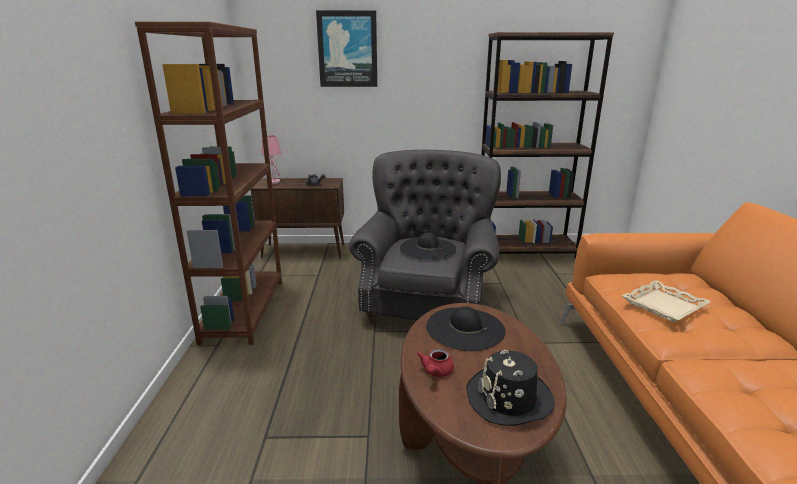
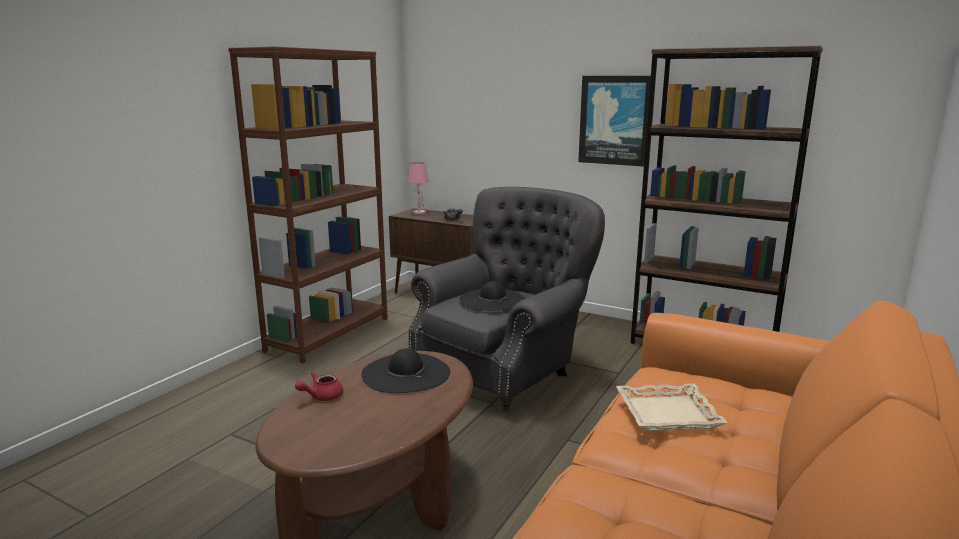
camera: 30 degrees right, 5 degrees down
picture [316,10,377,87] -> picture moved to [578,76,651,166]
black hat [466,350,555,426] -> none

